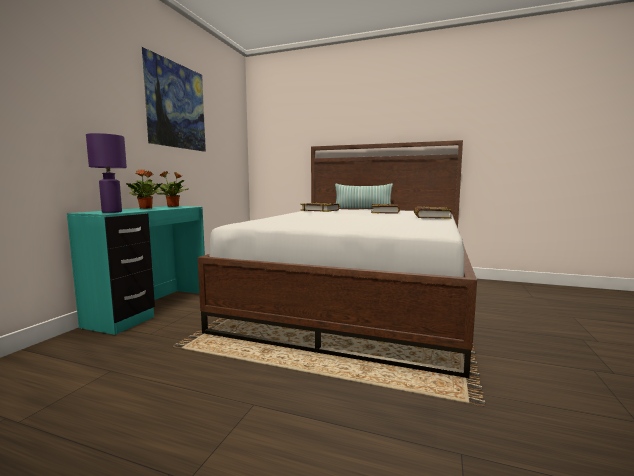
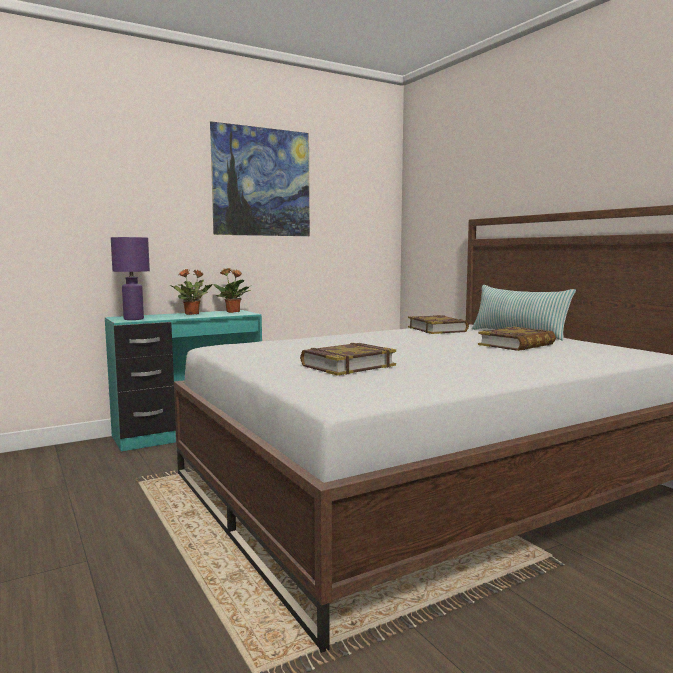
camera: 40 degrees right, 0 degrees up
book [414,206,452,219] -> book moved to [300,343,396,376]

